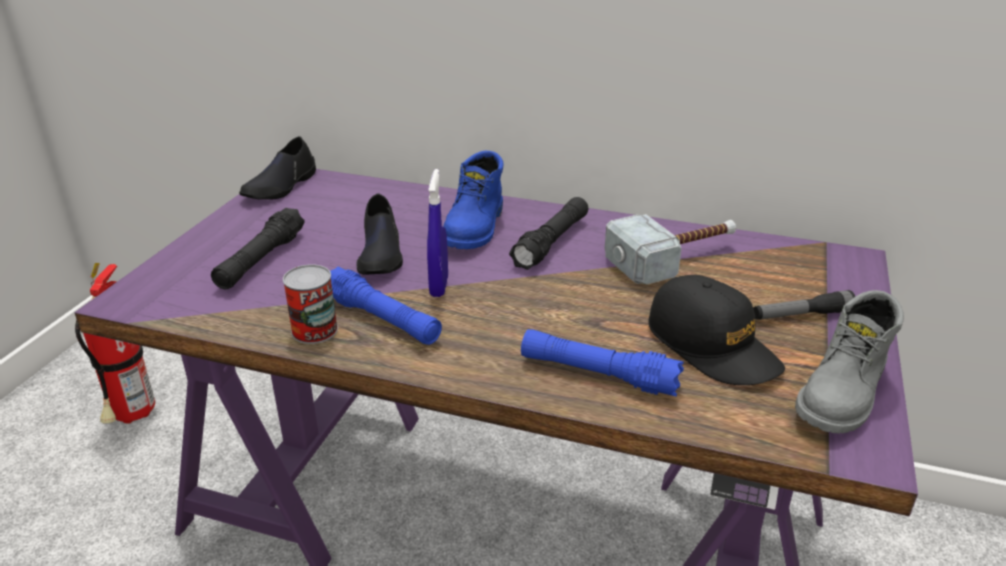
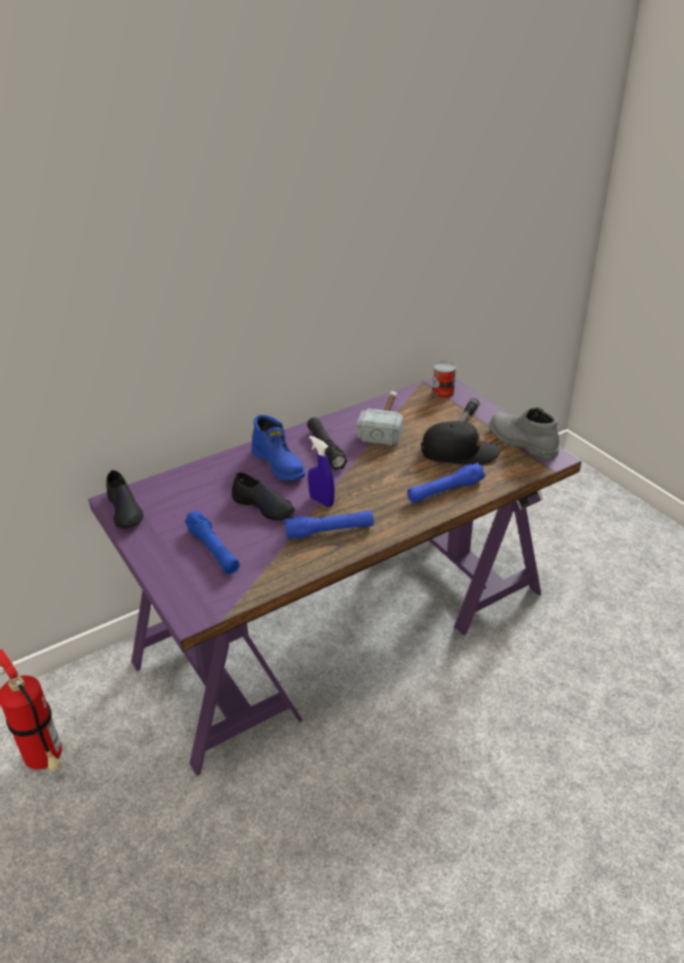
camera: 50 degrees left, 5 degrees up
black flashlight [211,207,305,289] -> blue flashlight [185,510,240,574]
can [283,264,338,344] -> can moved to [432,361,456,399]
grey boot [795,290,904,434] -> grey boot turned 150 degrees clockwise [489,407,559,459]

